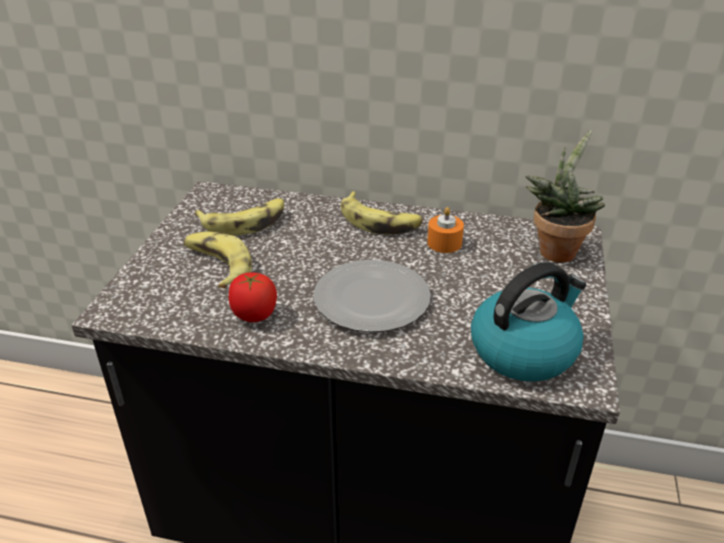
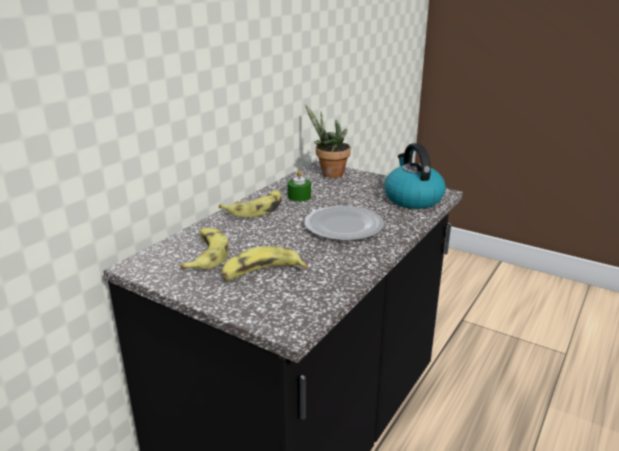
camera: 70 degrees left, 10 degrees down
tomato [229,272,277,322] -> none
orange candle [427,207,464,253] -> green candle [288,170,311,202]

